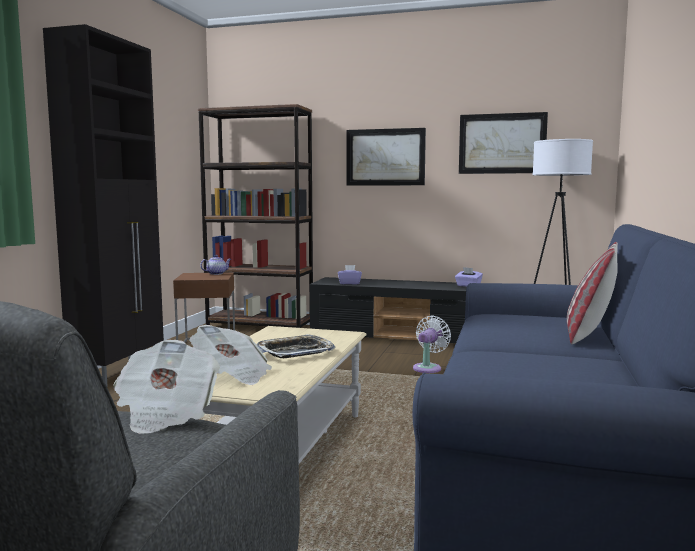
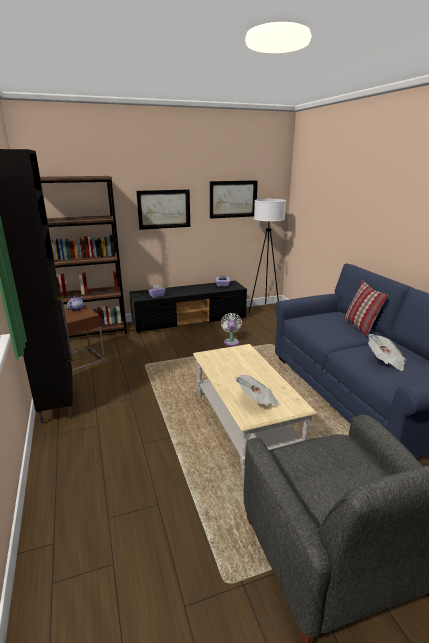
camera: 35 degrees left, 15 degrees up
newspaper [113,340,220,434] -> newspaper moved to [368,334,406,371]
tray [256,334,335,358] -> none

